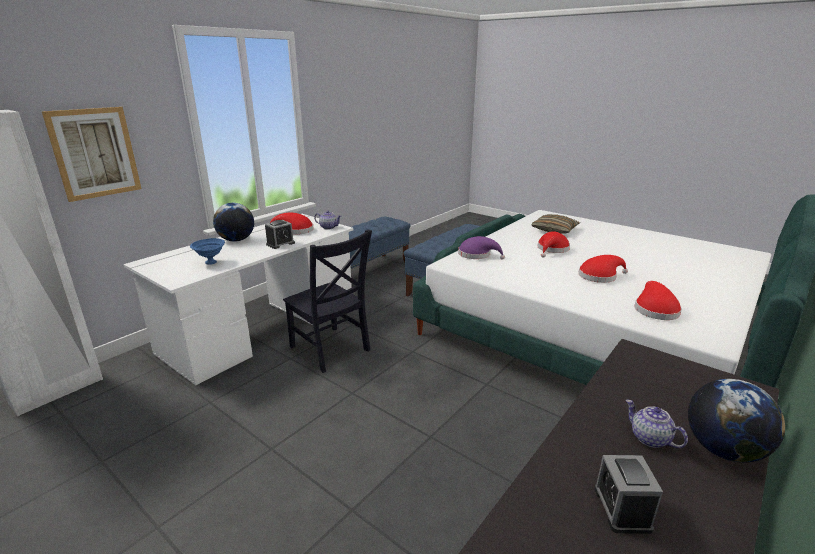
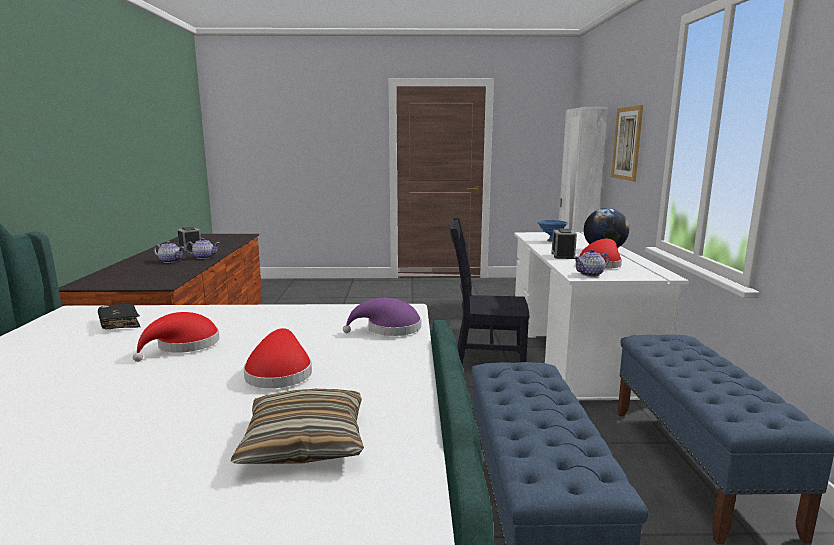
camera: 140 degrees right, 10 degrees down
red hat [635,281,682,320] -> black book [98,304,140,329]
globe [688,379,785,463] -> none
none -> teapot [185,238,220,259]

